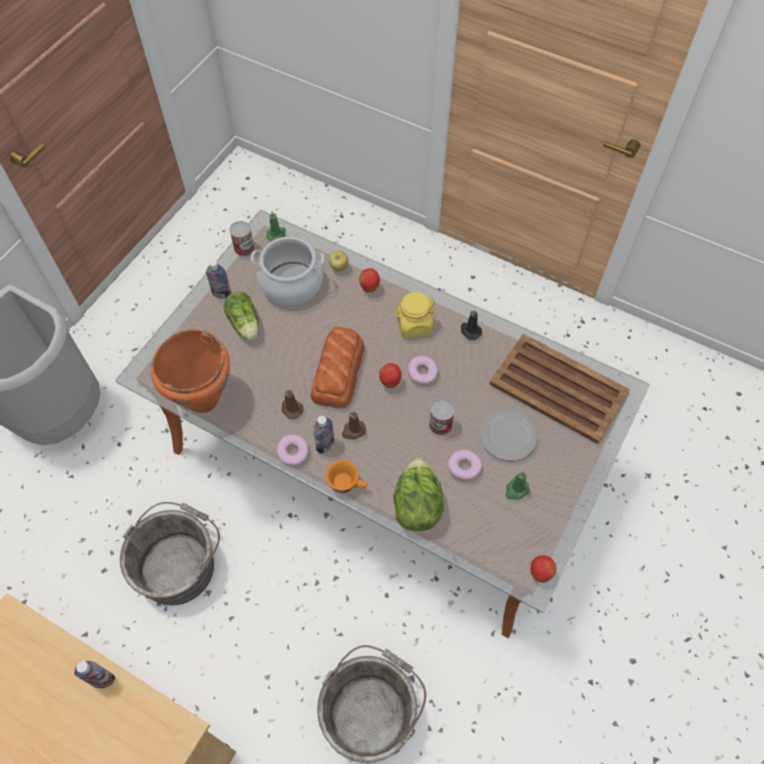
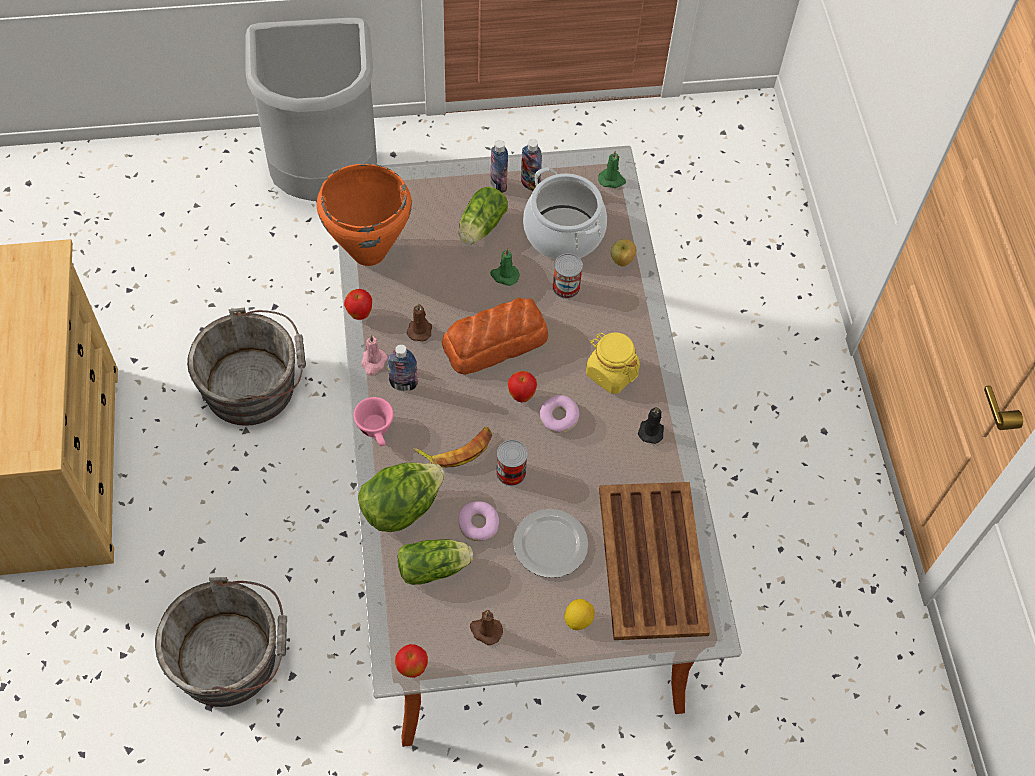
camera: 50 degrees right, 0 degrees up
bottle [74,661,115,688] -> bottle moved to [521,139,542,191]
can [229,221,255,256] -> can moved to [552,253,583,299]
donut [277,434,309,466] -> pink candle [361,335,388,375]
orange cup [325,460,368,493] -> pink cup [353,397,394,446]
brown candle [342,411,366,439] -> brown candle moved to [470,610,503,645]
apple [359,268,380,293] -> apple moved to [344,289,372,320]
green candle [506,472,530,499] -> green candle moved to [490,248,520,286]
none -> lettuce [397,539,473,585]
none -> banana [414,427,492,467]
none -> lemon [564,599,595,630]

